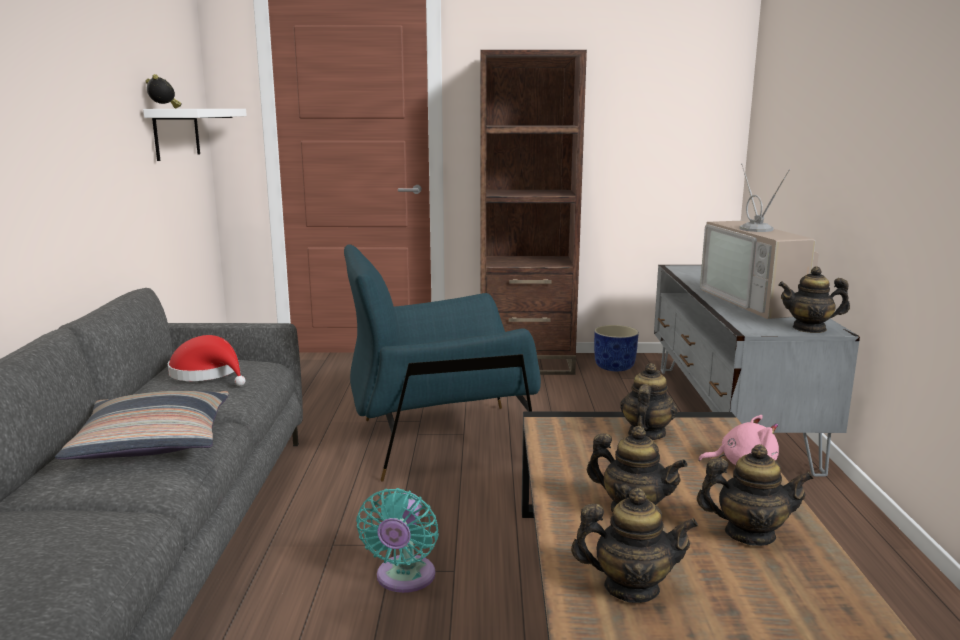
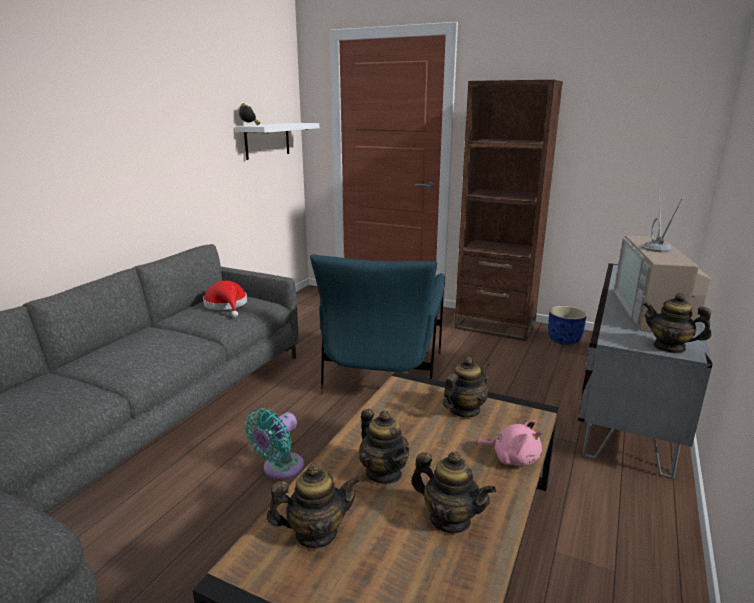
camera: 25 degrees right, 5 degrees up
pillow [55,391,229,459] -> none
blue armchair [344,244,541,482] -> blue armchair turned 90 degrees counterclockwise [310,255,445,394]
teapot [571,488,698,603] -> teapot turned 45 degrees counterclockwise [267,464,360,549]

